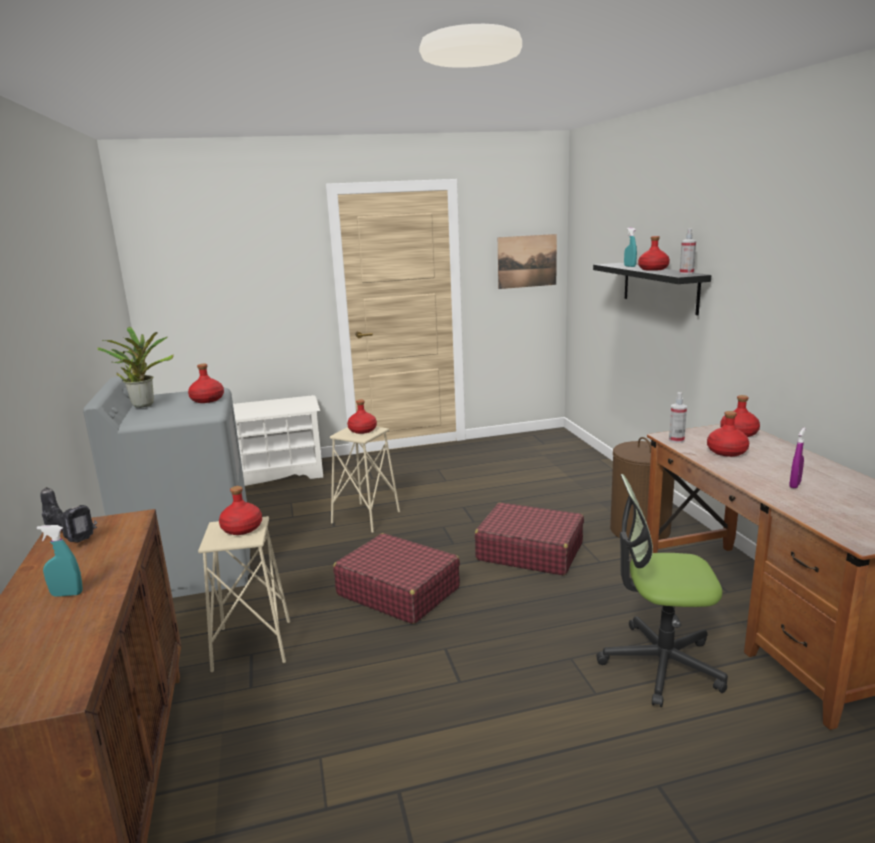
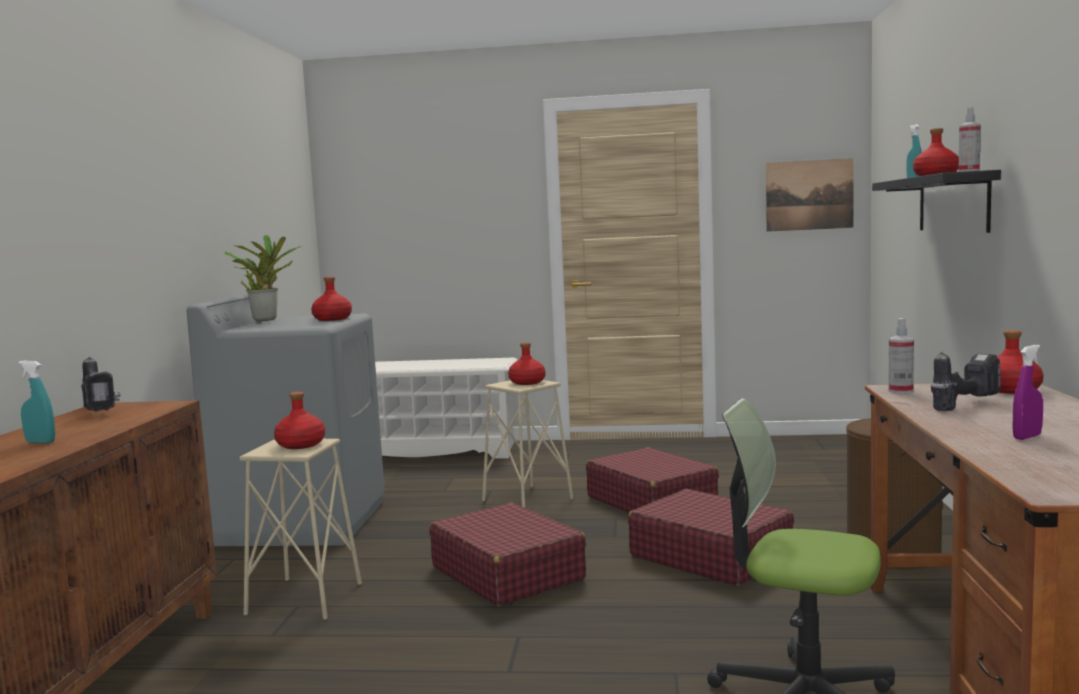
camera: 20 degrees right, 10 degrees down
red bottle [707,411,749,457] -> power drill [931,352,1001,411]
none -> red suitcase [586,447,719,513]

